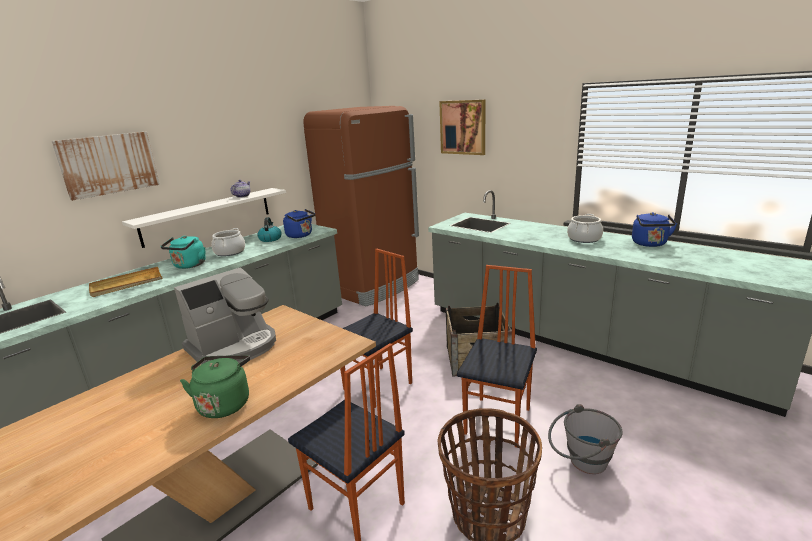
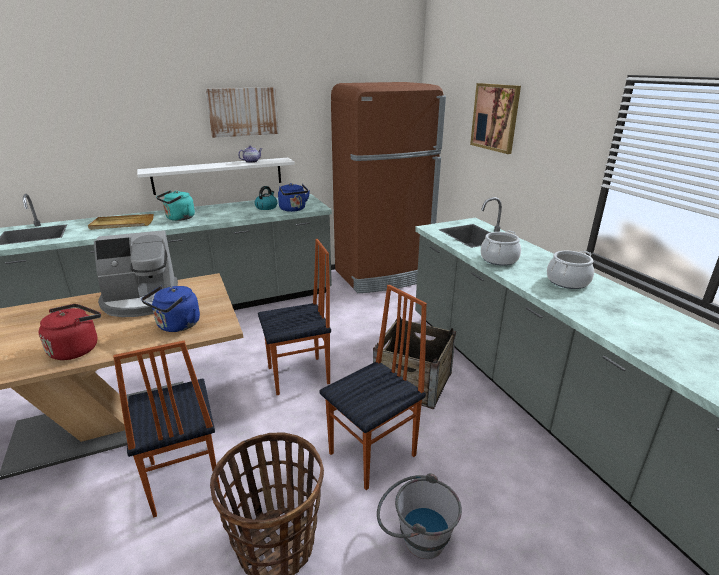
camera: 25 degrees right, 5 degrees up
picture [52,132,160,201] -> picture moved to [206,87,279,138]
green kettle [180,355,250,418] -> red kettle [39,304,101,360]
cooking pot [211,228,245,256] -> cooking pot moved to [481,231,521,266]
blue kettle [632,212,677,247] -> blue kettle moved to [141,286,200,332]

